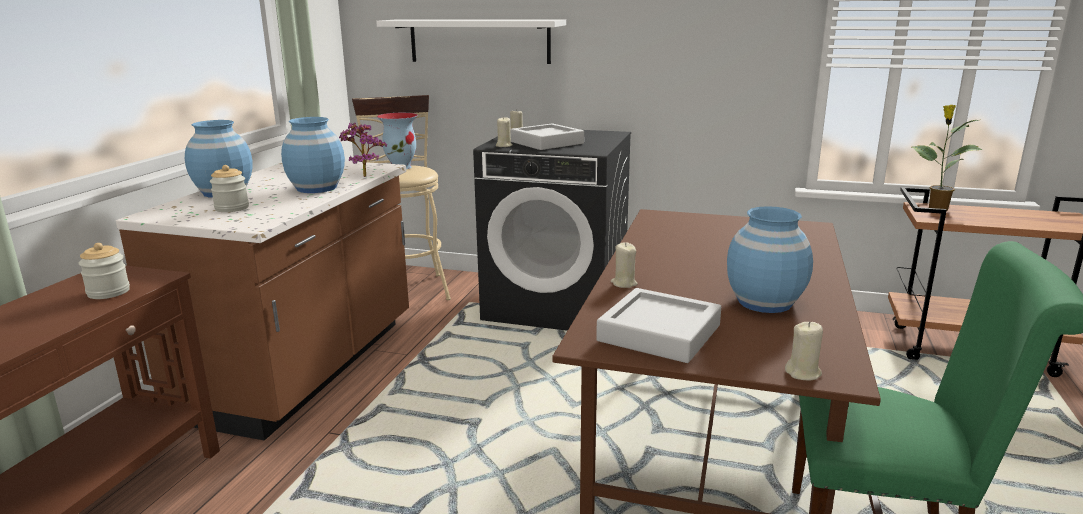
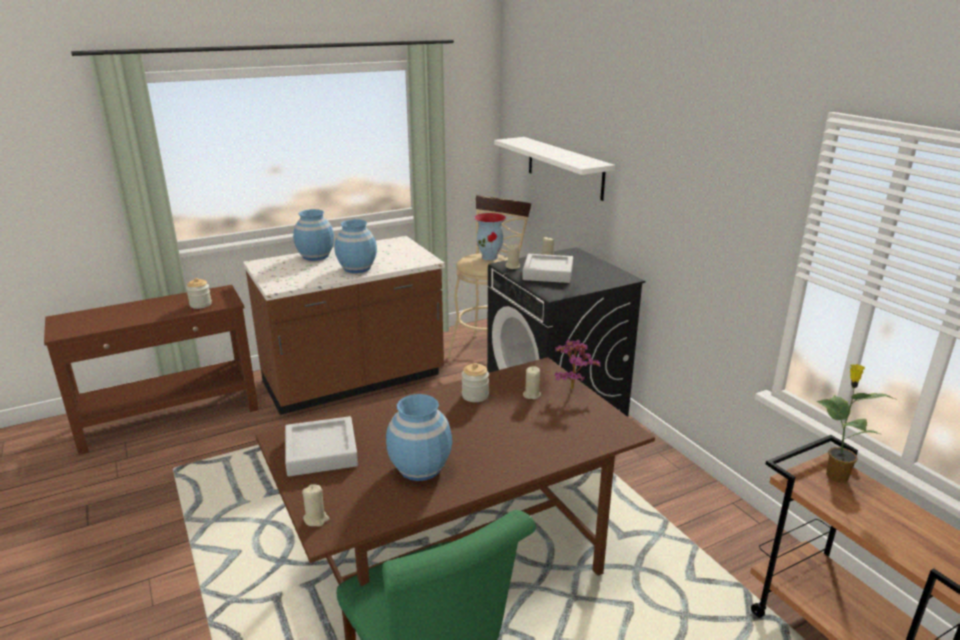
camera: 45 degrees right, 5 degrees up
jar [210,165,249,212] -> jar moved to [462,363,489,402]
potted plant [339,123,387,177] -> potted plant moved to [554,339,601,390]
beige candle [611,242,638,288] -> beige candle moved to [523,367,541,399]

